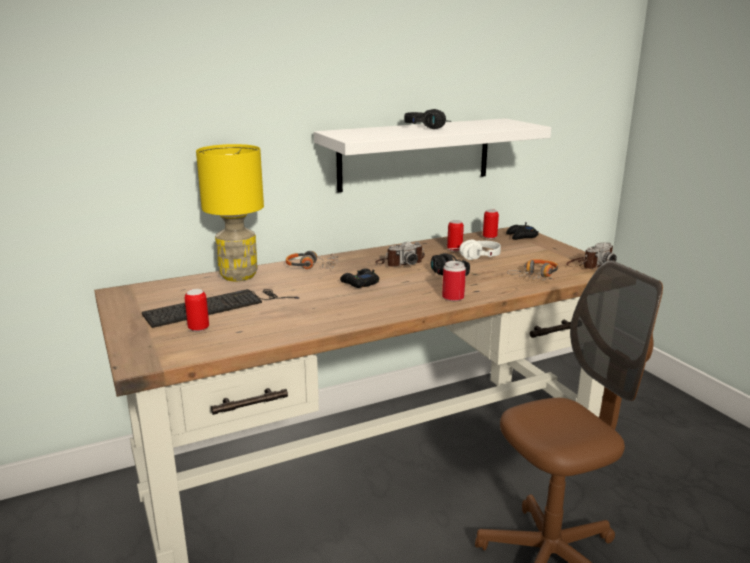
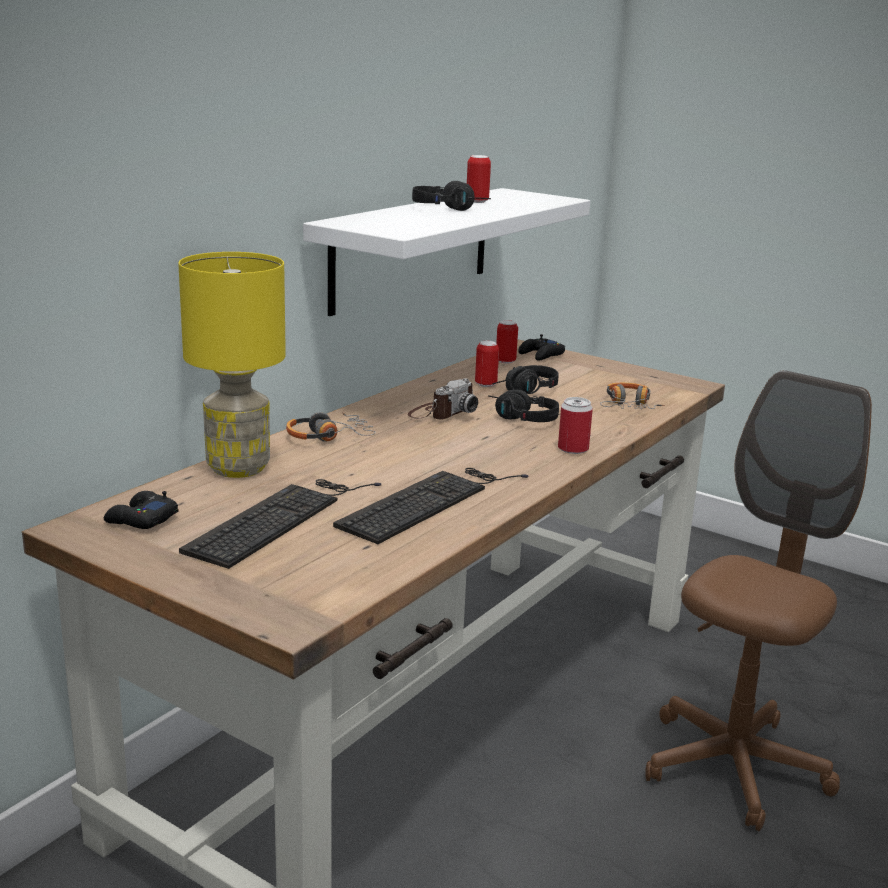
camera: 30 degrees left, 0 degrees up
can [185,289,209,332] -> can moved to [467,155,491,203]
black game controller [340,268,379,288] -> black game controller moved to [104,491,178,529]
white headphones [451,239,501,260] -> black headphones [492,365,559,394]
camera [566,242,617,269] -> none
none -> keyboard [333,468,528,544]

